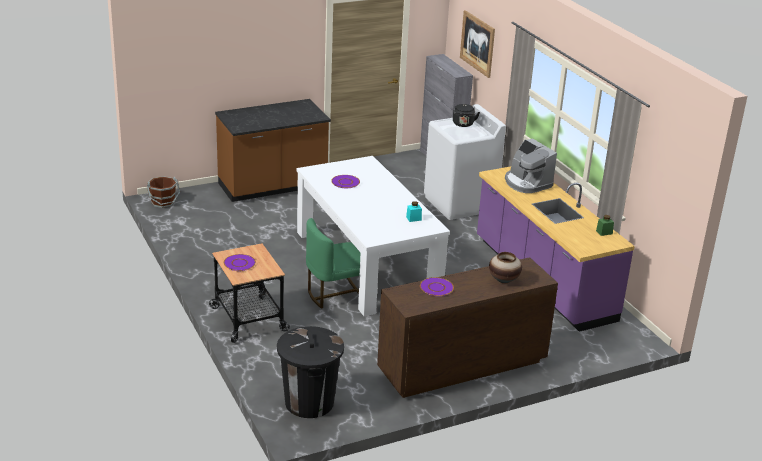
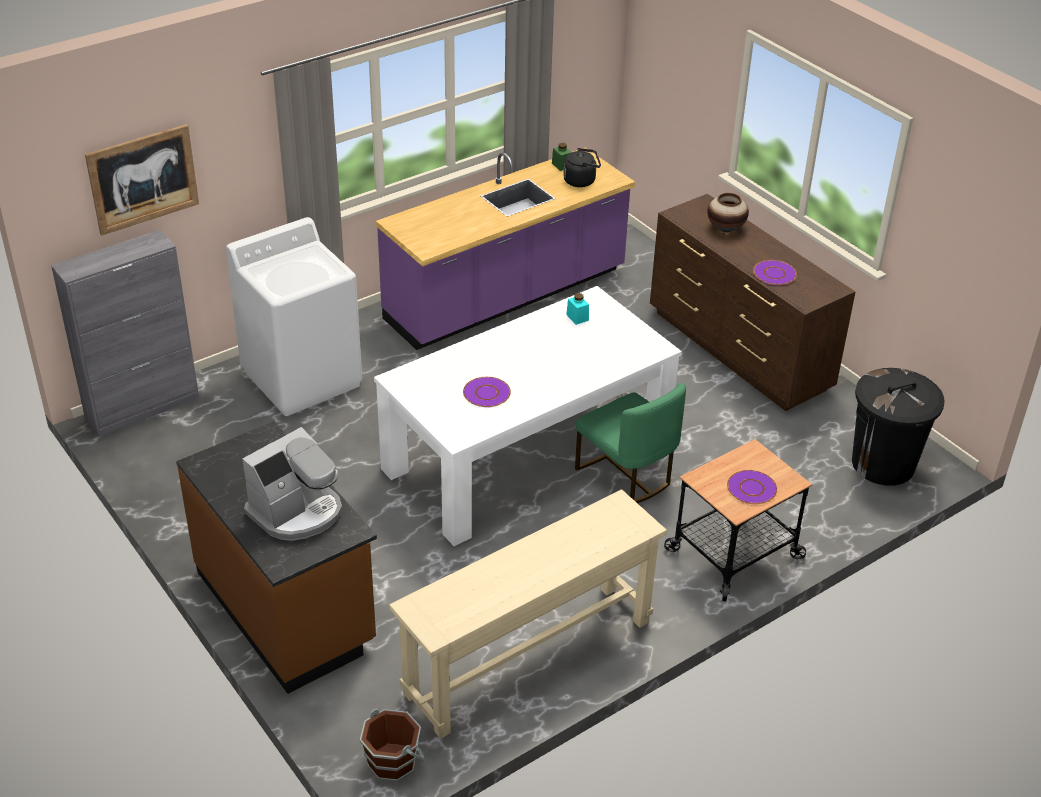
camera: 100 degrees left, 10 degrees up
black kettle [453,104,480,127] -> black kettle moved to [563,148,601,187]
coffee machine [505,139,557,193] -> coffee machine moved to [242,427,342,541]
none -> beige console table [389,489,667,739]

